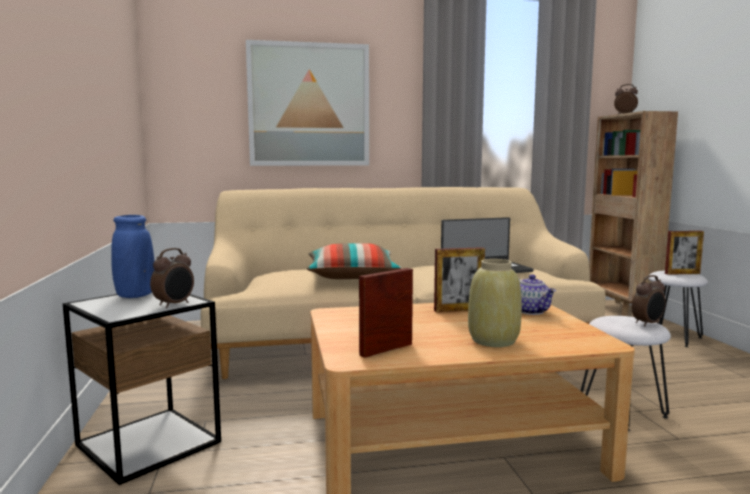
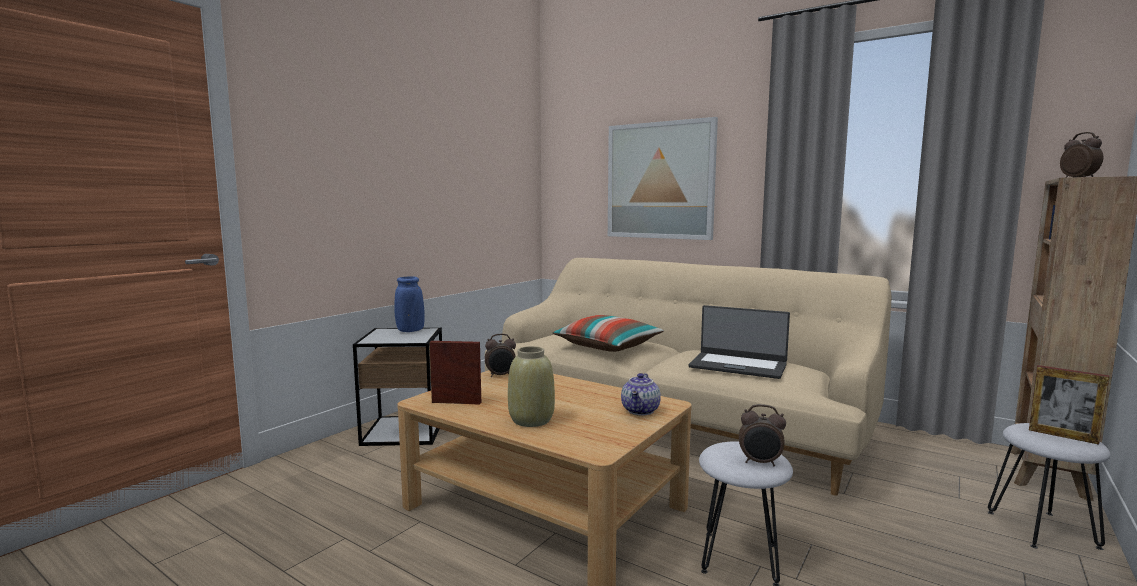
camera: 45 degrees right, 0 degrees up
alarm clock [150,248,194,308] -> alarm clock moved to [485,334,516,377]
picture frame [434,247,485,312] -> none

